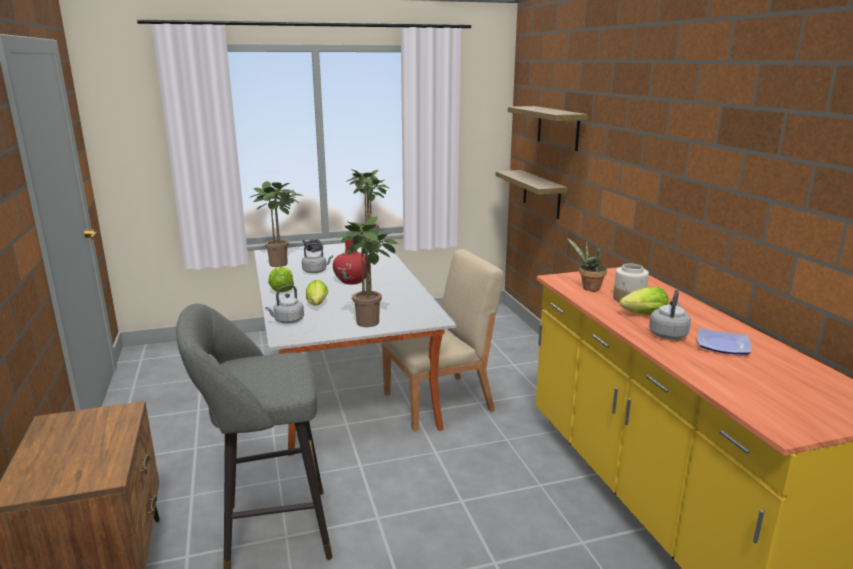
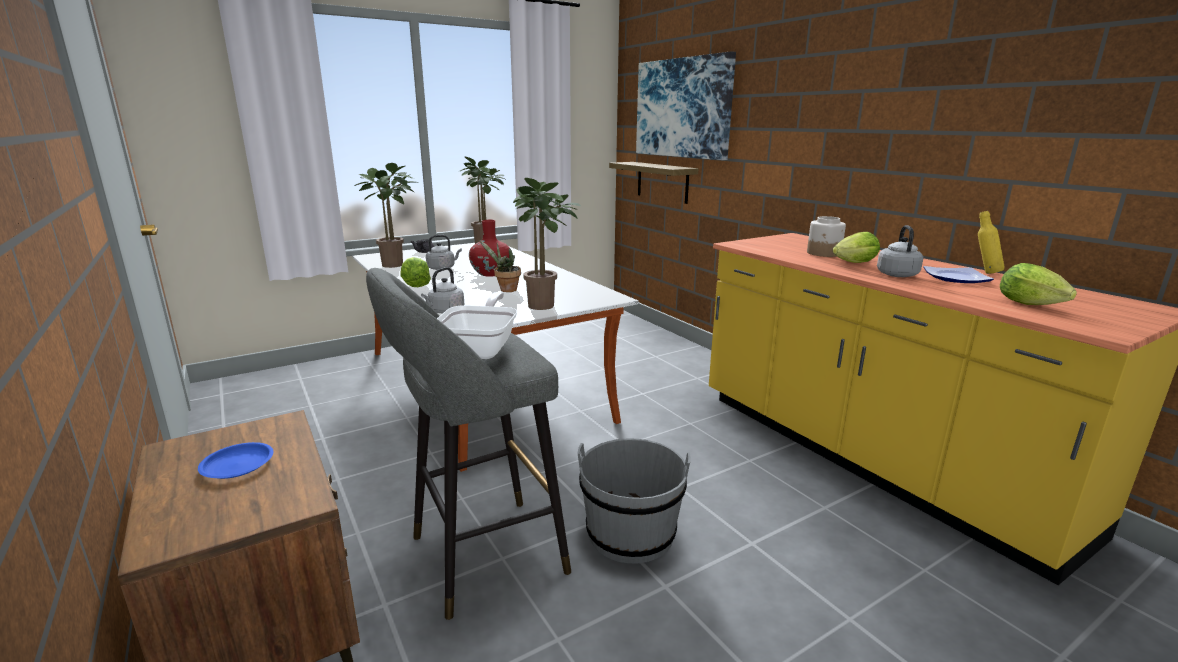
camera: 15 degrees left, 0 degrees up
lettuce [306,280,328,305] -> lettuce moved to [1000,263,1077,305]
beige chair [382,249,504,431] -> none
shelf [508,106,588,151] -> picture [636,51,736,160]
potted plant [567,238,607,291] -> potted plant moved to [479,240,521,292]
none -> blue plate [198,442,273,479]
none -> frying pan [437,292,517,359]
none -> grey bucket [577,439,691,563]
none -> yellow bottle [978,211,1004,274]

